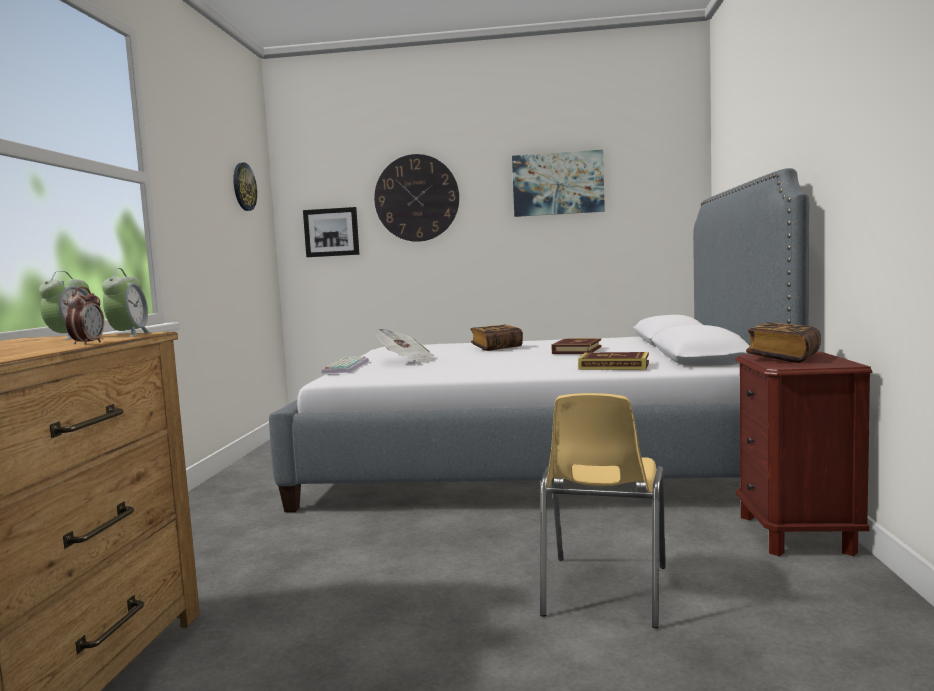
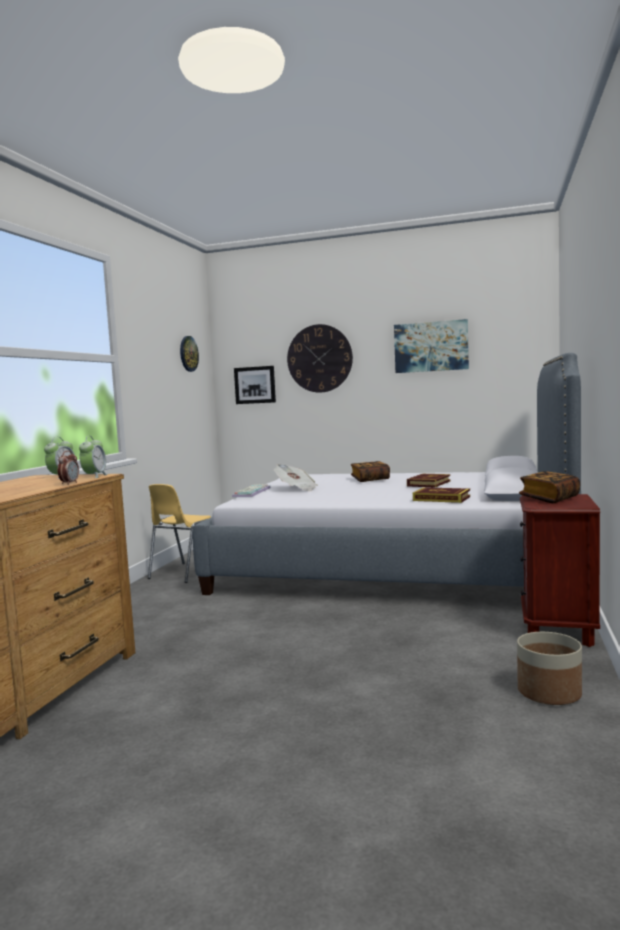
camera: 10 degrees right, 0 degrees up
yellow chair [540,393,666,628] -> yellow chair moved to [148,484,211,583]
none -> planter [517,632,582,705]

